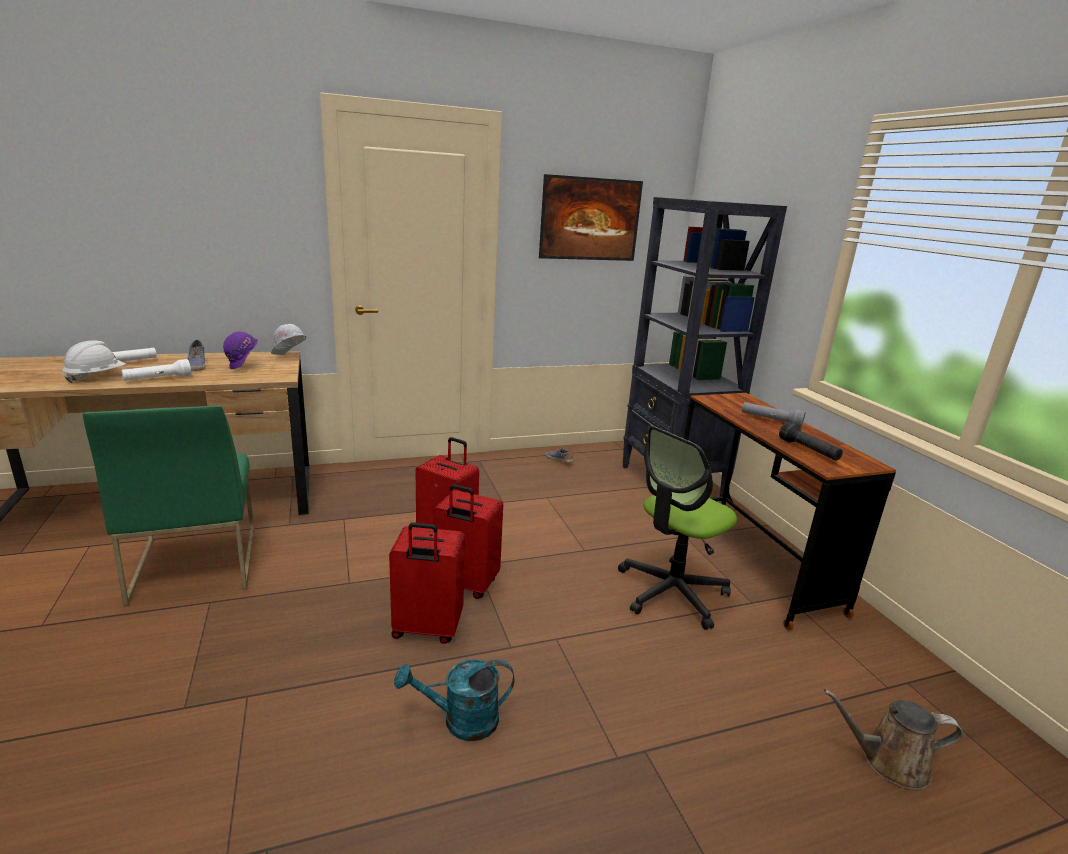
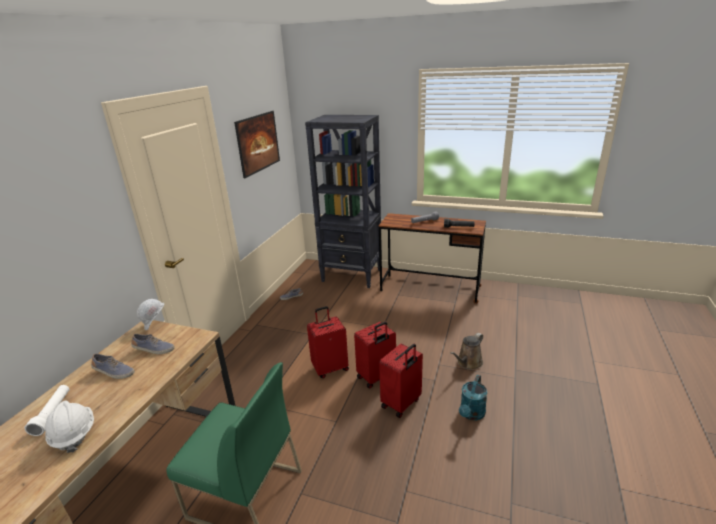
camera: 50 degrees left, 5 degrees up
white flashlight [121,359,192,381] -> none
purple hard hat [223,332,258,369] -> shoe [131,334,175,354]
office chair [618,425,737,630] -> none
brown watering can [824,689,963,790] -> brown watering can moved to [450,333,483,370]

